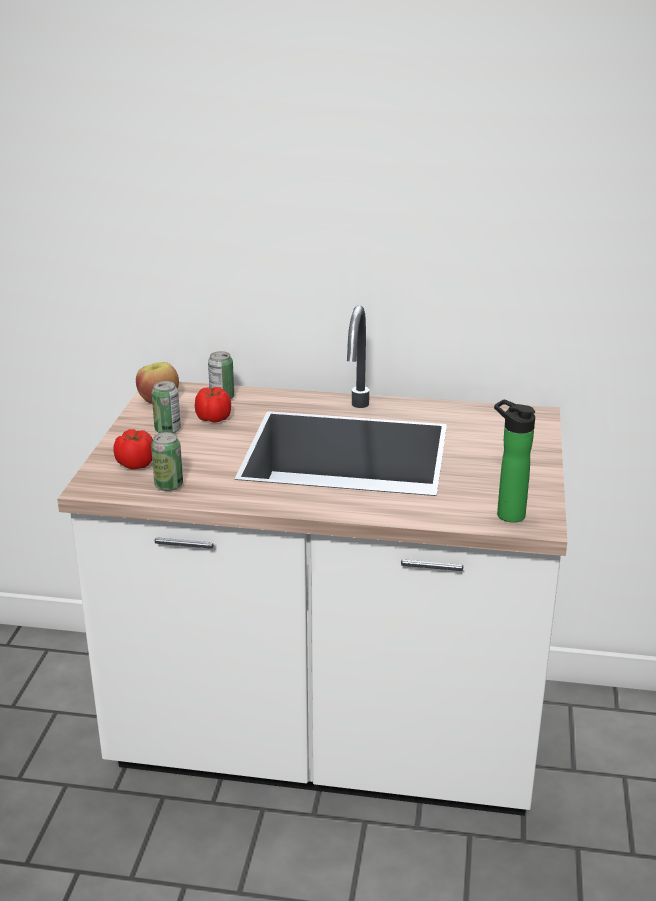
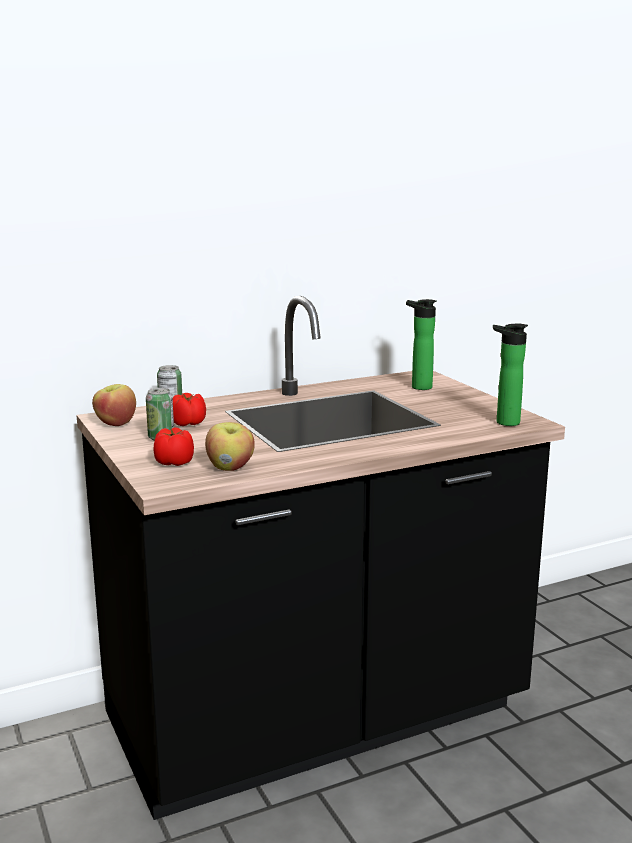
camera: 35 degrees left, 10 degrees down
white counter [57,305,567,816] -> black counter [77,296,565,820]
can [151,432,183,491] -> apple [205,422,255,471]
none -> bottle [406,299,437,390]

